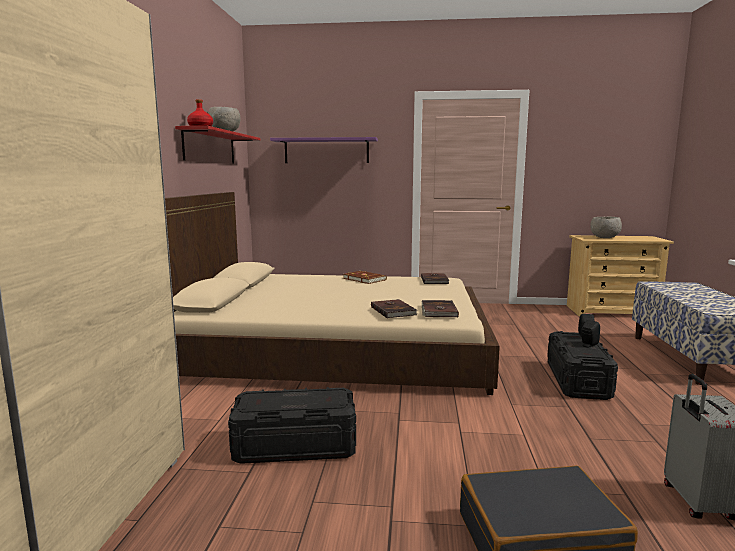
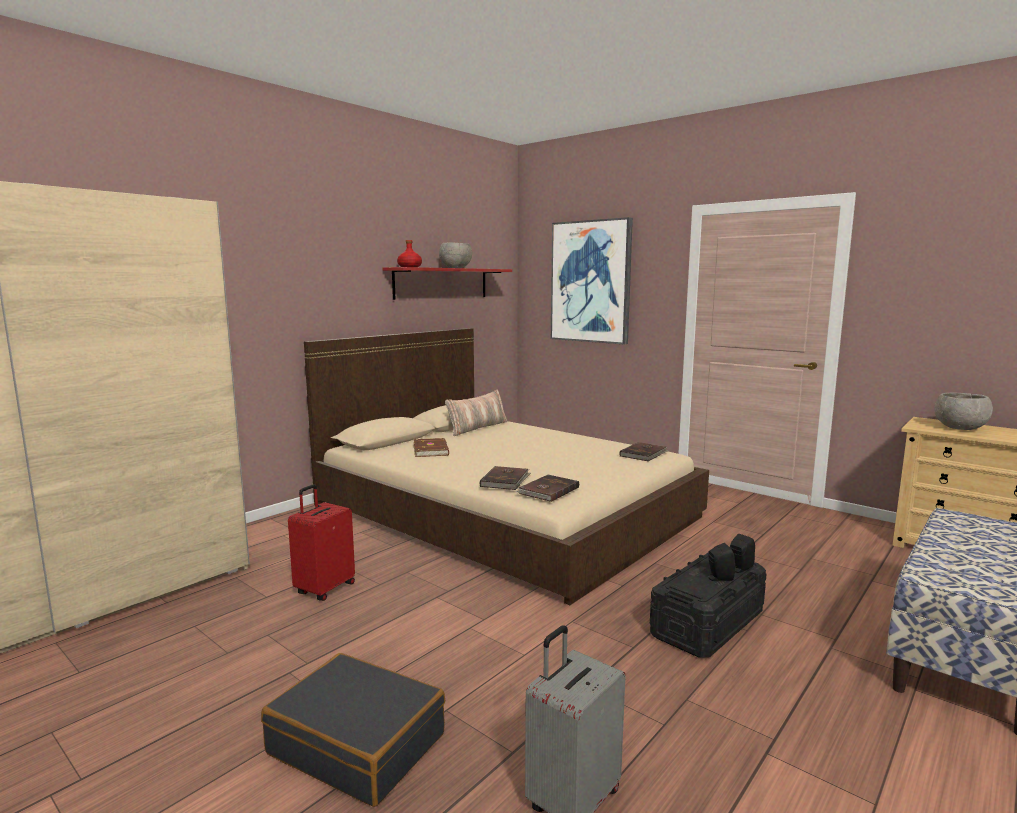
camera: 35 degrees right, 0 degrees up
black storage box [228,387,356,464] -> red suitcase [288,484,355,601]
purple shelf [270,137,378,163] -> picture [551,217,633,344]
brown book [343,271,387,284] -> brown book moved to [414,438,449,457]
none -> pillow [445,390,508,436]

